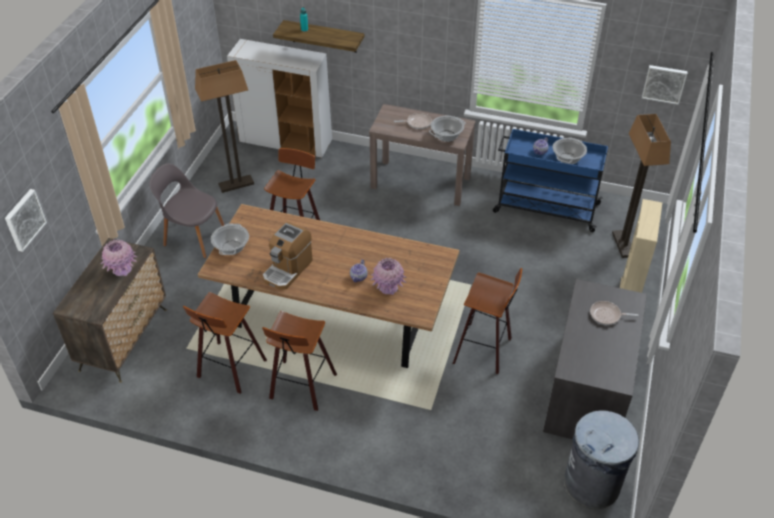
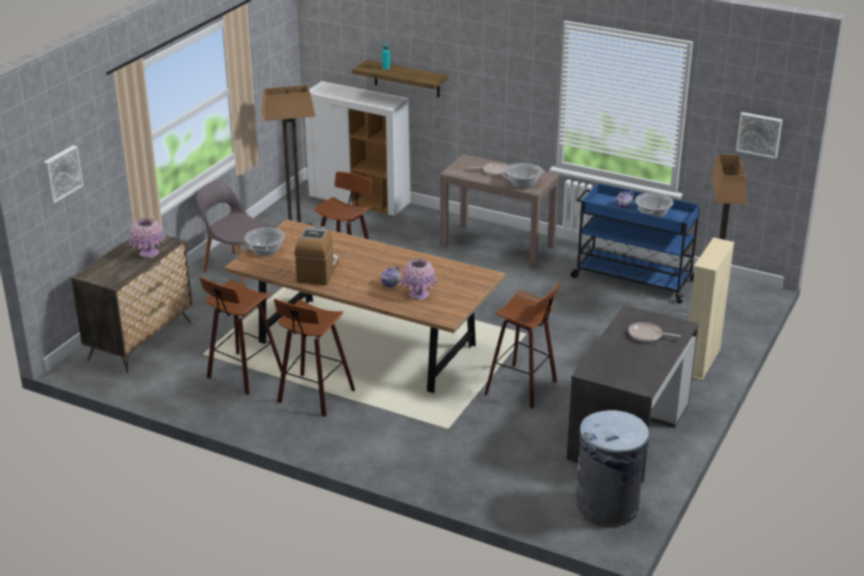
camera: 10 degrees right, 15 degrees down
coffee machine [262,222,313,290] -> coffee machine turned 150 degrees clockwise [295,226,339,285]

